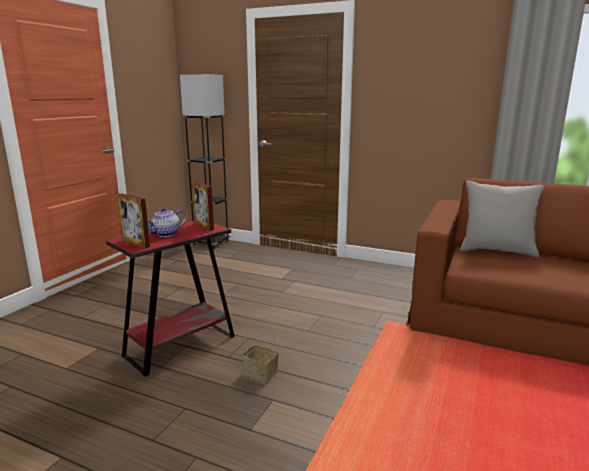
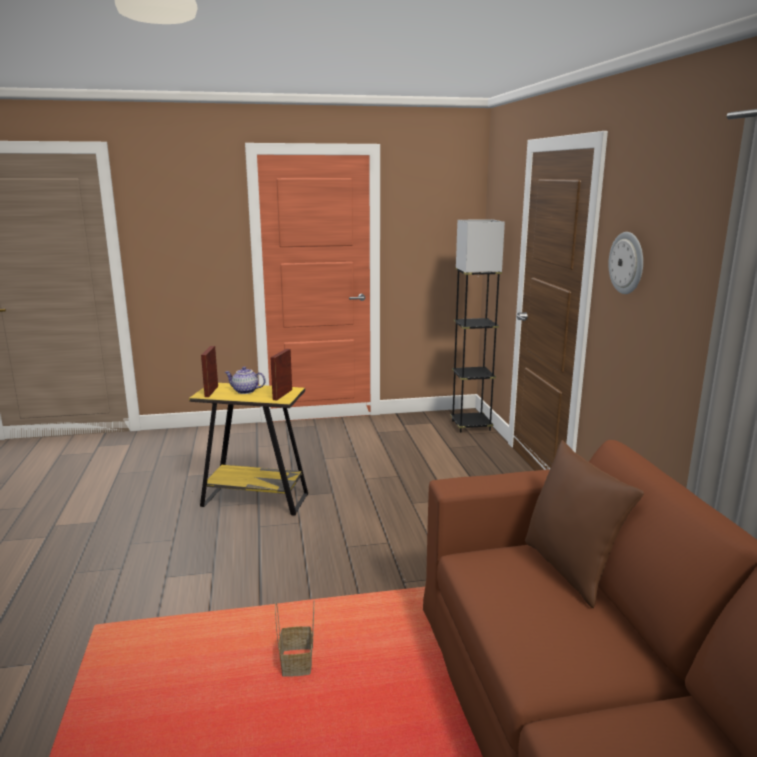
camera: 55 degrees right, 0 degrees up
red side table [106,221,235,377] -> yellow side table [189,383,308,516]
basket [242,317,279,382] -> basket moved to [275,602,314,677]
grey pillow [460,181,544,257] -> brown pillow [525,440,644,608]
none -> wall clock [608,232,643,294]

